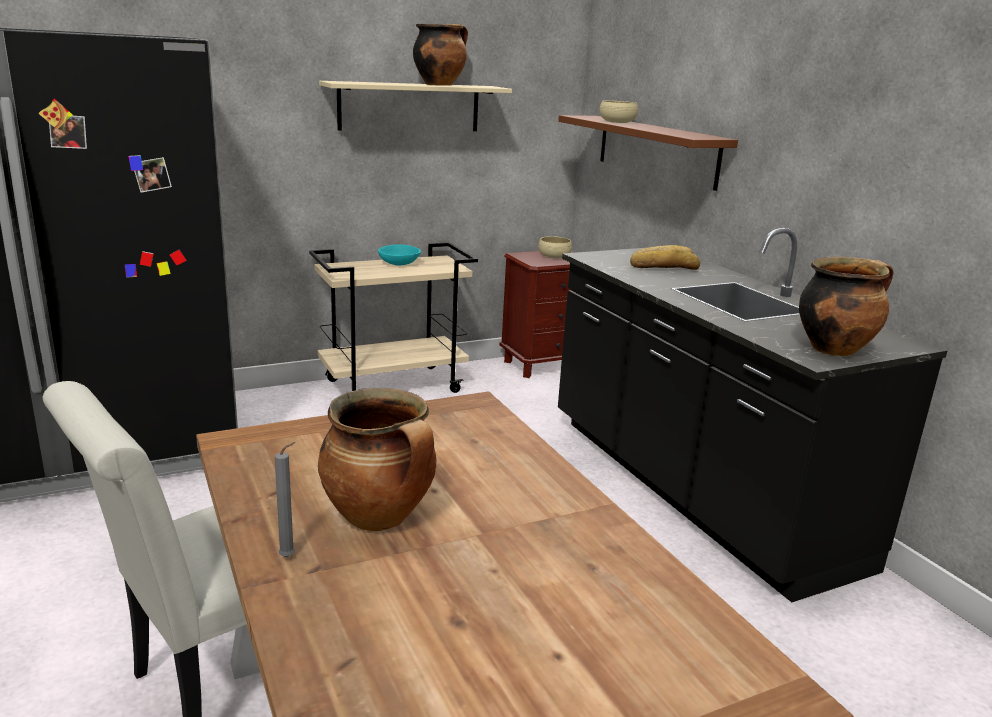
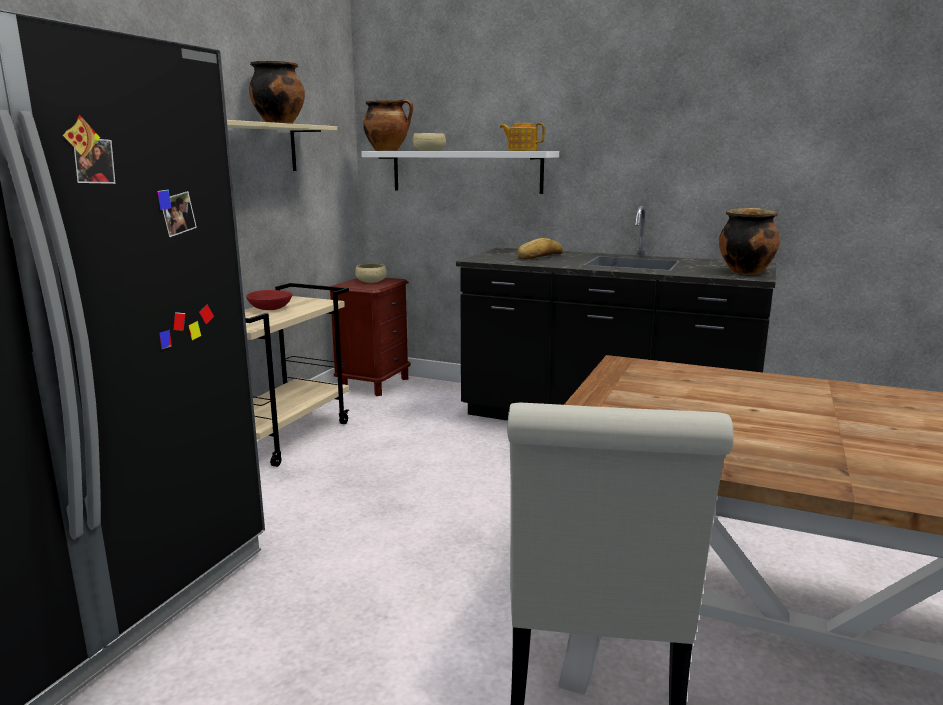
camera: 40 degrees left, 5 degrees down
grey candle [275,442,296,557] -> none
cooking pot [318,388,436,531] -> cooking pot moved to [363,99,413,151]
turquoise bowl [378,245,421,265] -> red bowl [246,290,293,310]
brown shelf [558,115,738,191] -> white shelf [361,151,559,194]
none -> teapot [500,123,545,151]

